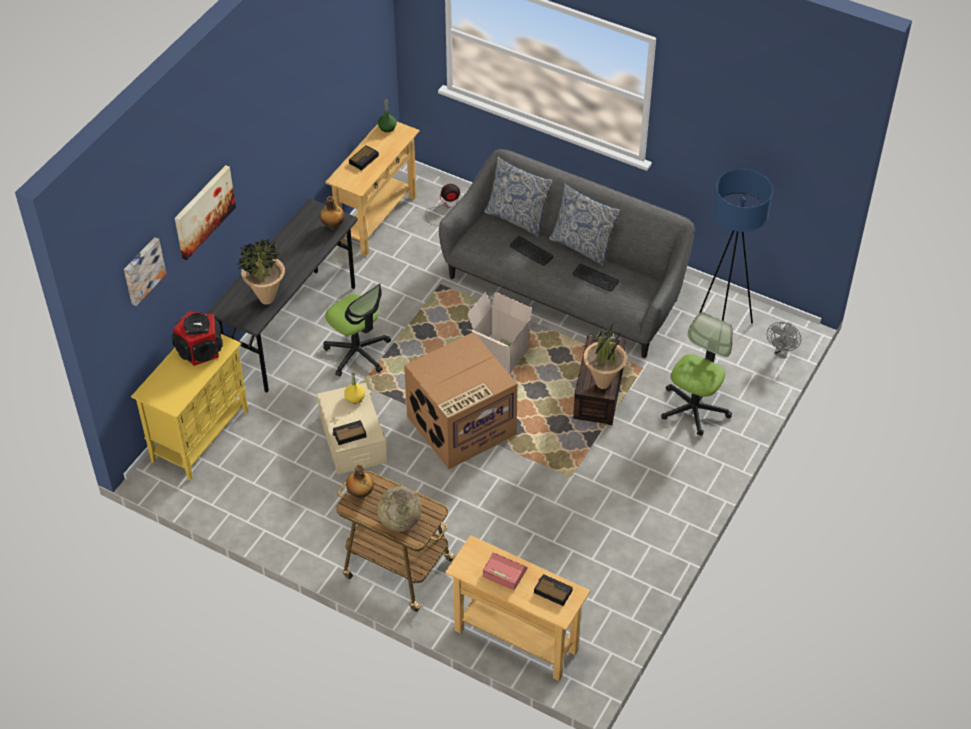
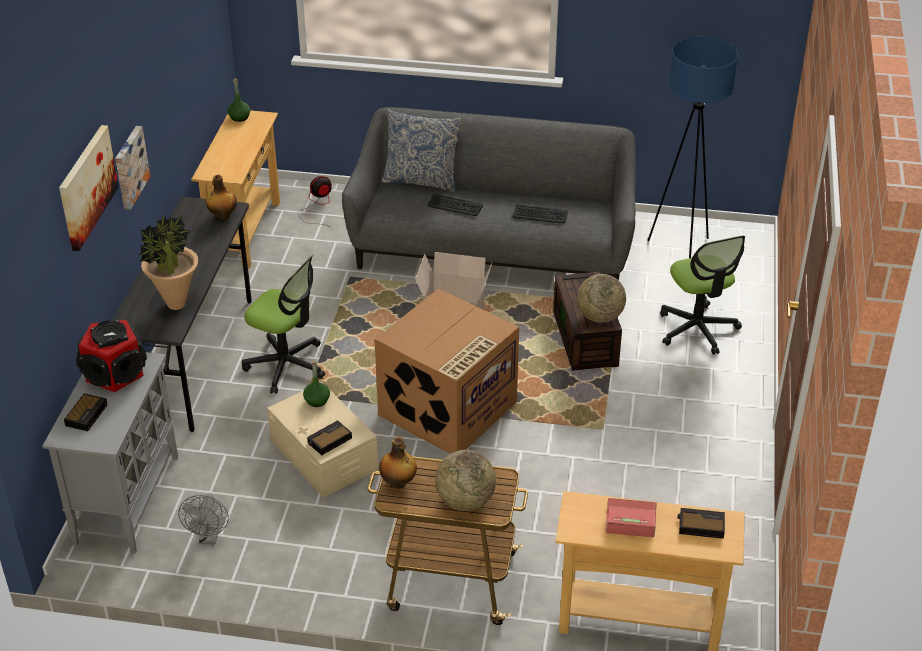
camera: 20 degrees left, 10 degrees down
picture [124,237,166,306] -> picture moved to [115,126,150,210]
yellow cabinet [131,334,248,481] -> grey cabinet [42,352,178,554]
yellow bottle [344,371,365,404] -> green bottle [303,361,330,407]
alarm clock [349,145,379,170] -> alarm clock moved to [64,393,108,431]
pillow [549,184,621,267] -> none
potted plant [583,324,627,389] -> globe [577,274,626,323]
office chair [661,313,732,436] -> office chair turned 150 degrees clockwise [660,235,745,355]
grey fan [767,322,801,358] -> grey fan moved to [178,494,229,544]

